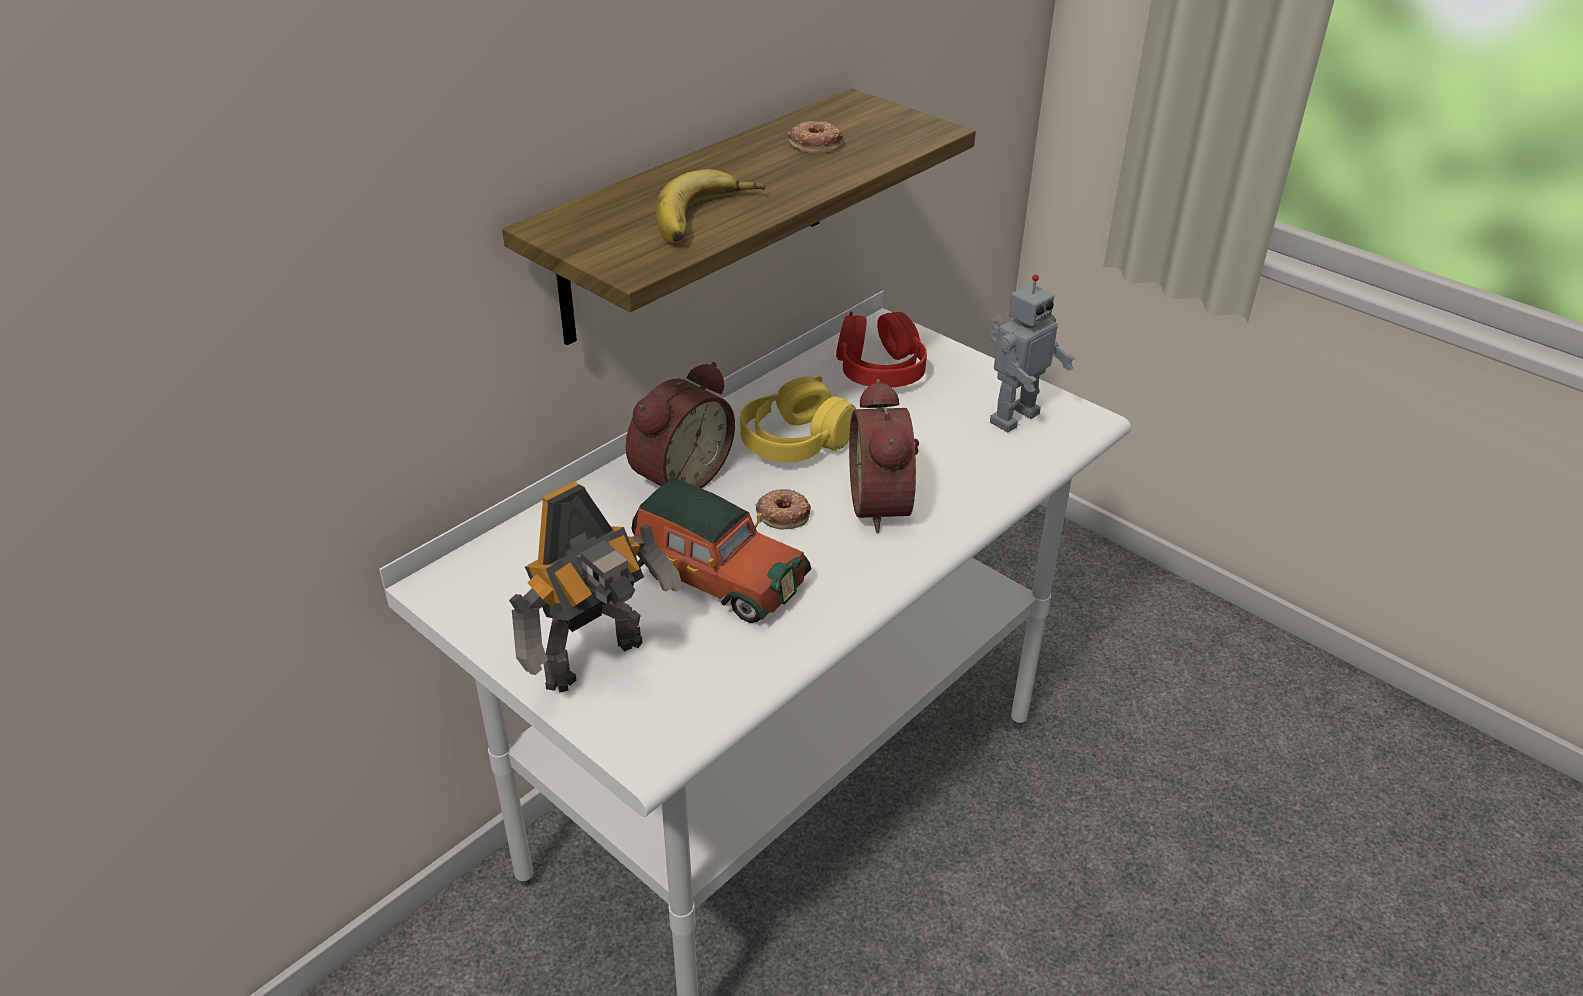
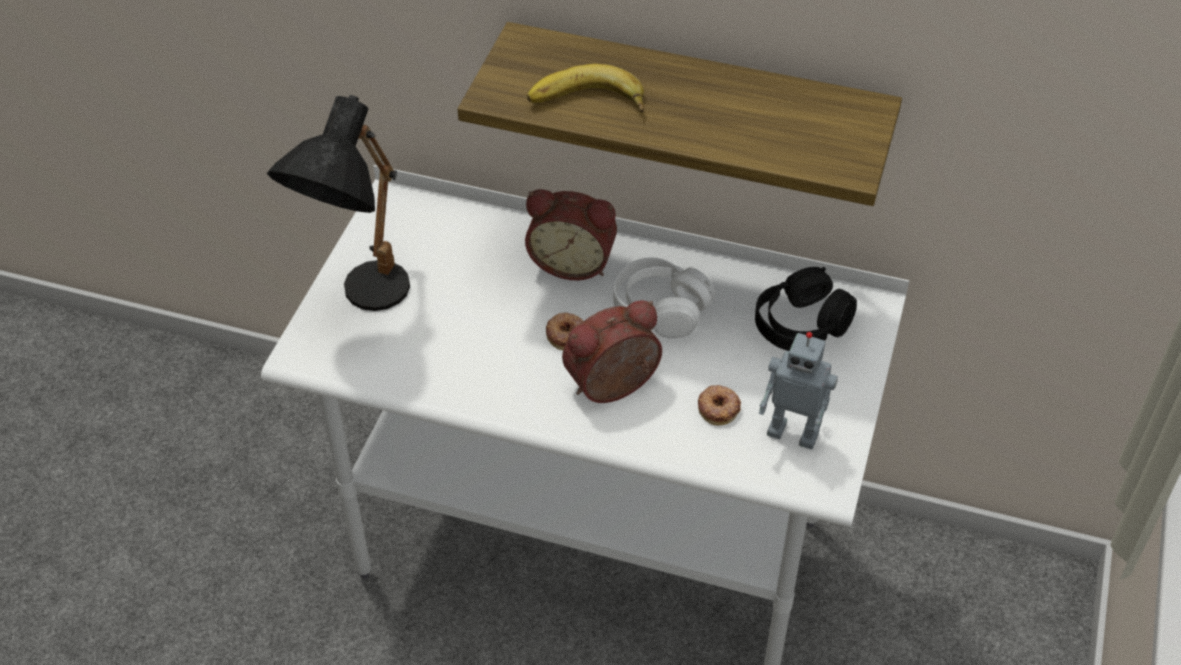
camera: 65 degrees right, 10 degrees up
toy robot [509,482,683,693] -> black table lamp [267,95,410,311]
toy car [631,477,812,623] -> none
yellow headphones [740,376,856,463] -> white headphones [613,257,715,339]
donut [788,121,843,154] -> donut moved to [698,385,741,425]
red headphones [836,311,927,388] -> black headphones [755,267,857,351]

